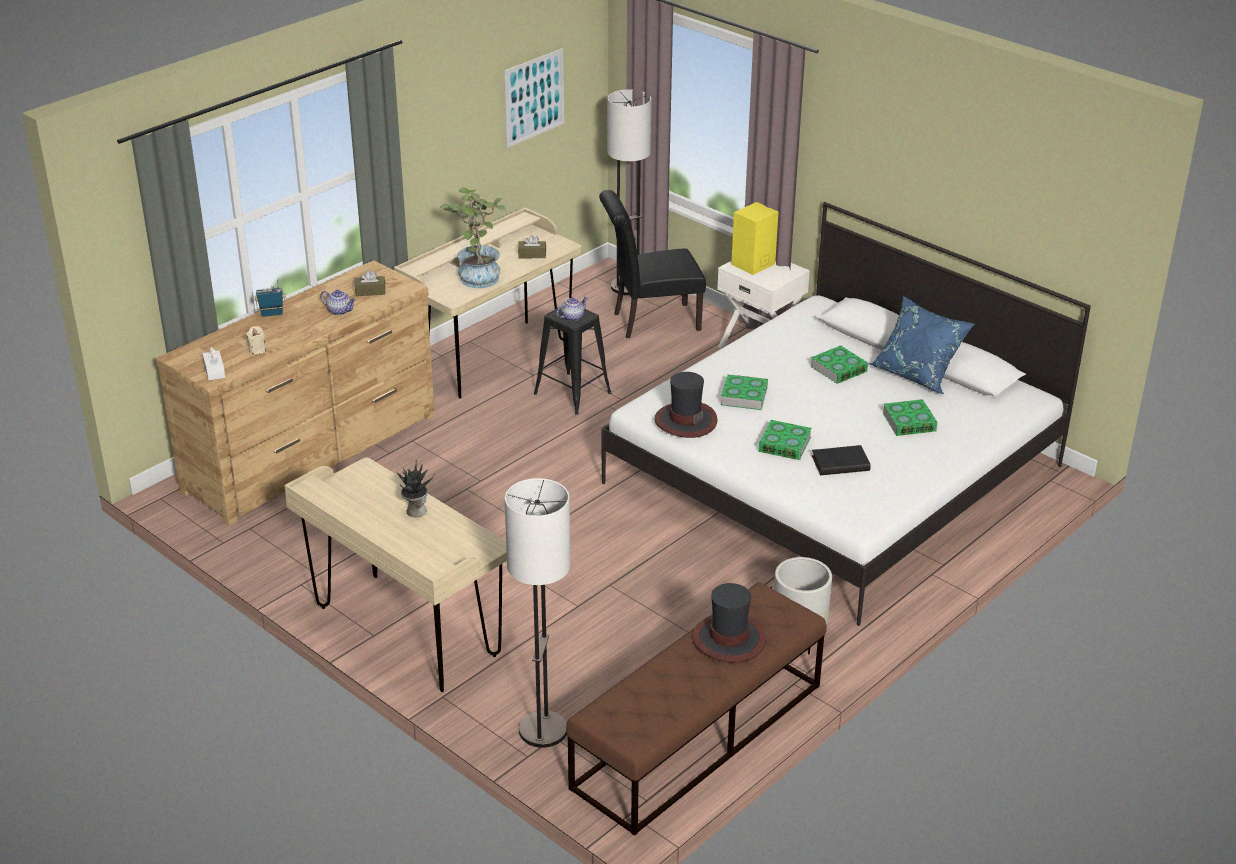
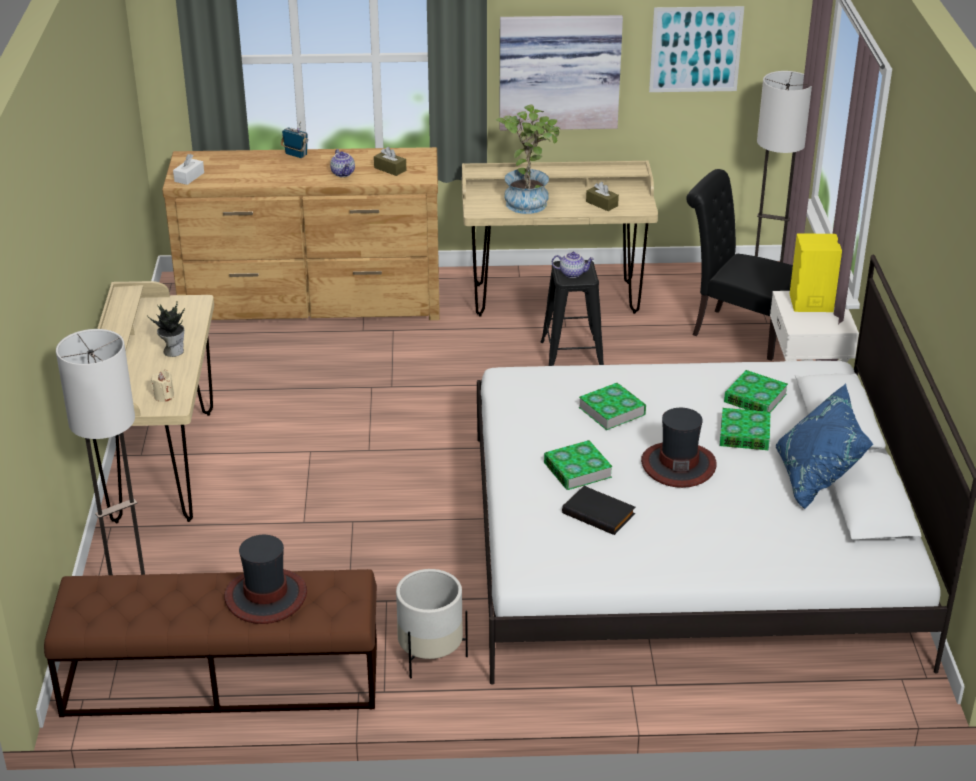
camera: 45 degrees right, 0 degrees up
beige candle [246,326,266,354] -> beige candle moved to [151,370,174,402]
hat [654,372,718,438] -> hat moved to [641,408,717,488]
book [883,399,938,436] -> book moved to [724,370,788,412]
none -> picture [499,15,623,130]

